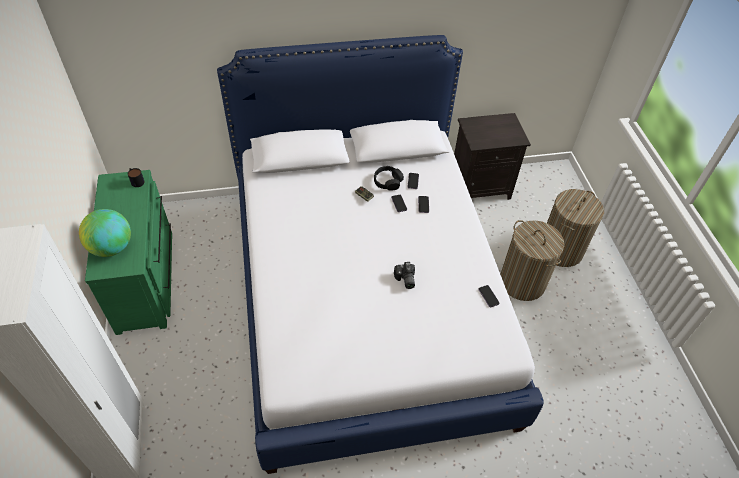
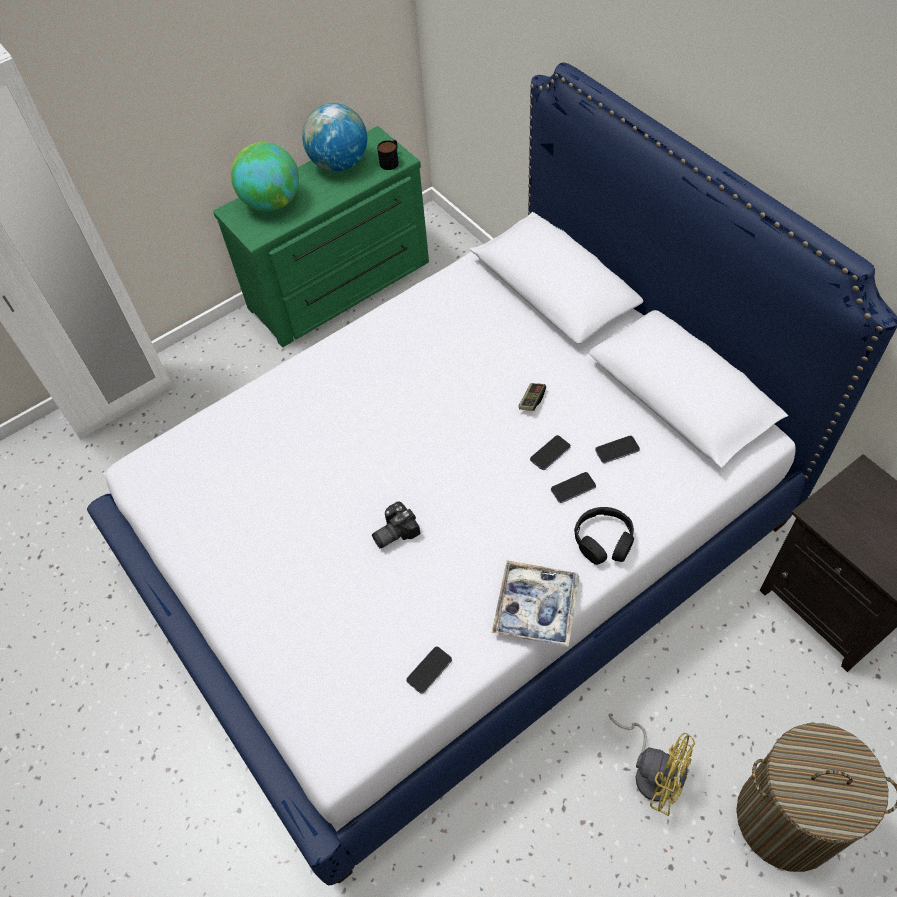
camera: 70 degrees right, 5 degrees up
black headphones [374,166,404,191] -> black headphones moved to [574,507,634,565]
laundry basket [500,220,564,301] -> yellow fan [608,713,695,816]
none -> globe [302,103,367,172]
none -> tray [492,560,579,647]

